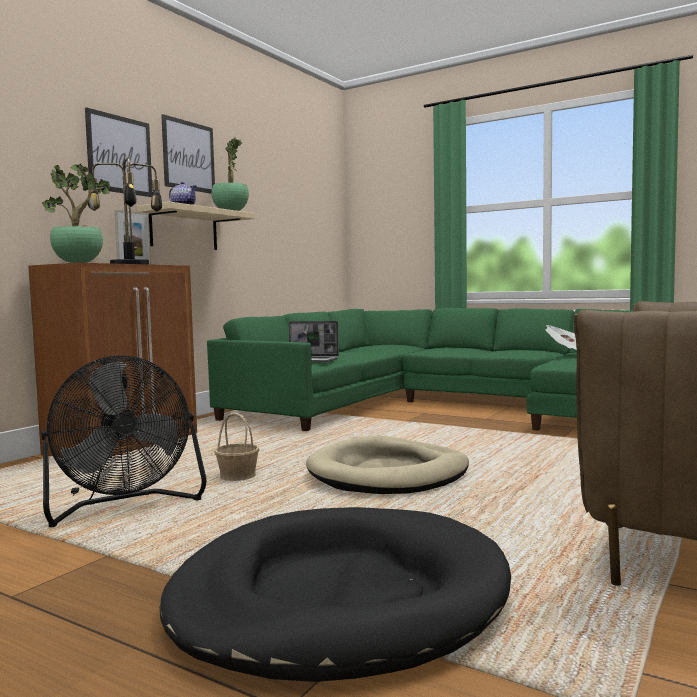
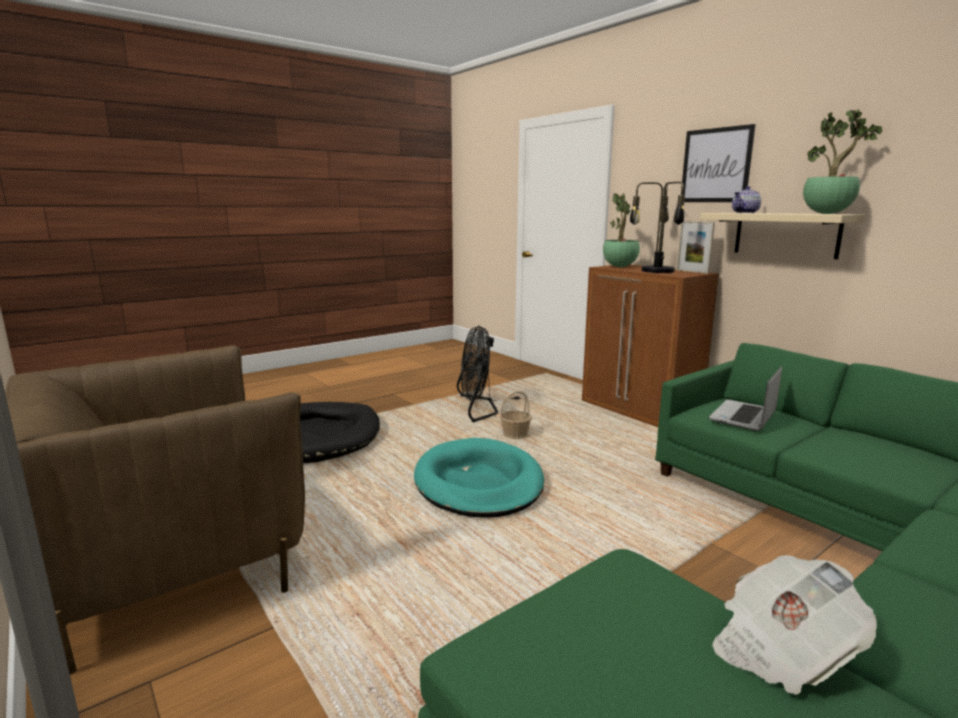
camera: 110 degrees right, 10 degrees up
picture [161,114,215,194] -> none
beige dog bed [306,436,469,494] -> turquoise dog bed [414,438,544,518]

